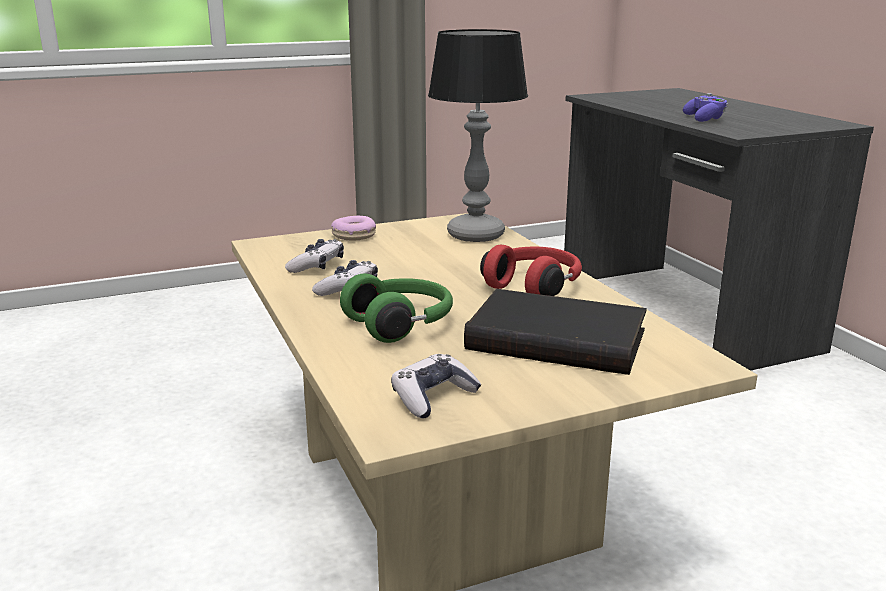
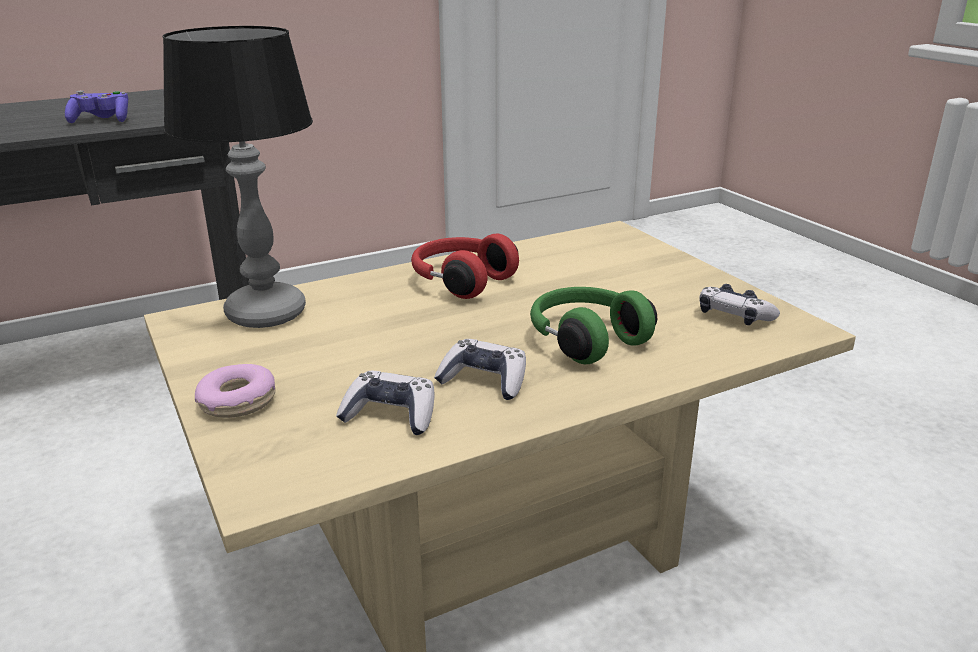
camera: 95 degrees left, 5 degrees up
black book [464,289,647,375] -> none

